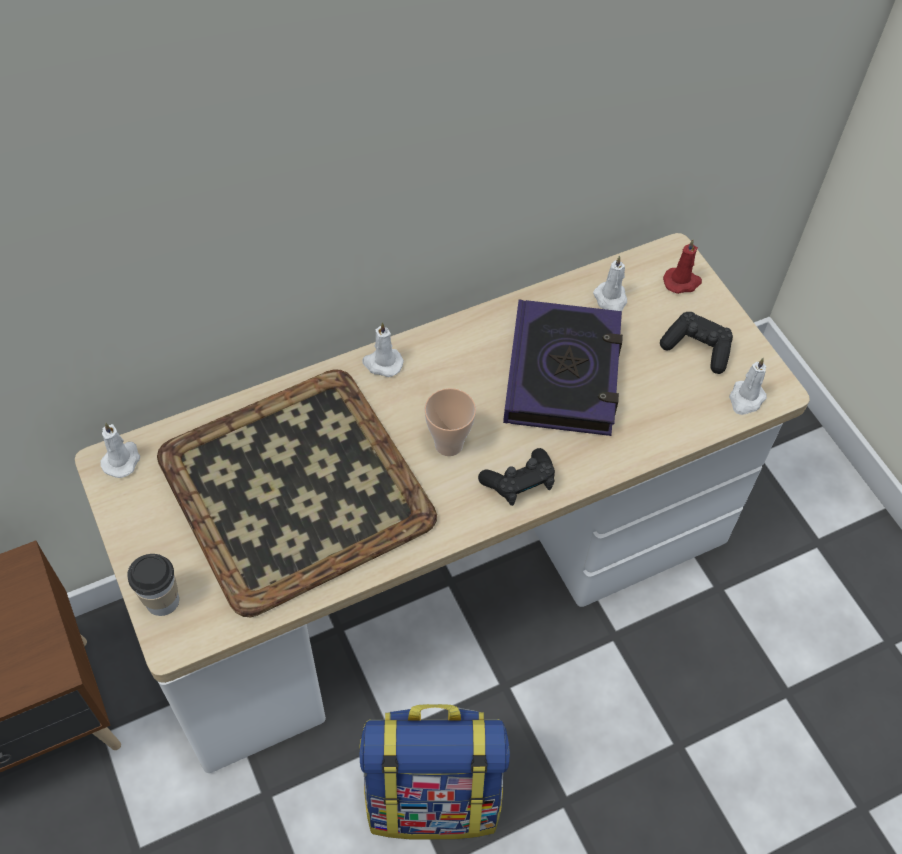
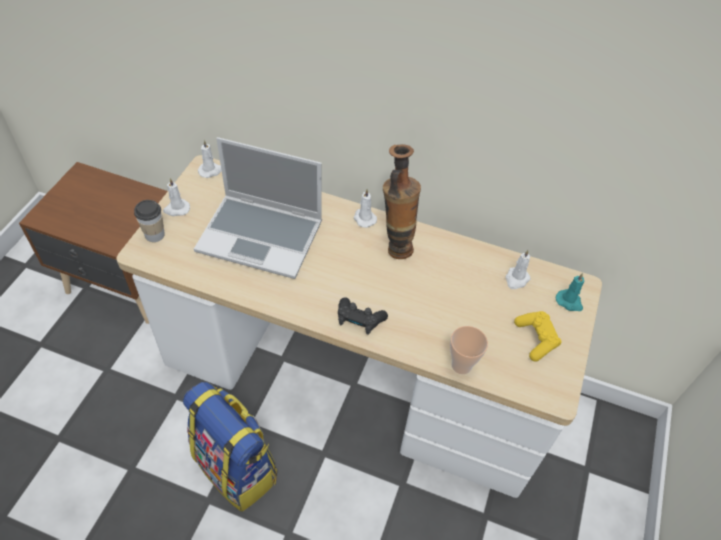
camera: 45 degrees right, 5 degrees down
tray [157,369,437,617] -> laptop [194,137,322,279]
cup [424,388,476,456] -> cup moved to [450,326,488,374]
book [503,300,623,436] -> none
black game controller [660,312,733,374] -> yellow game controller [514,311,562,362]
red candle [663,239,702,294] -> turquoise candle [556,273,585,311]
white candle [729,358,767,415] -> white candle moved to [163,178,190,216]
none -> vase [383,144,421,259]

